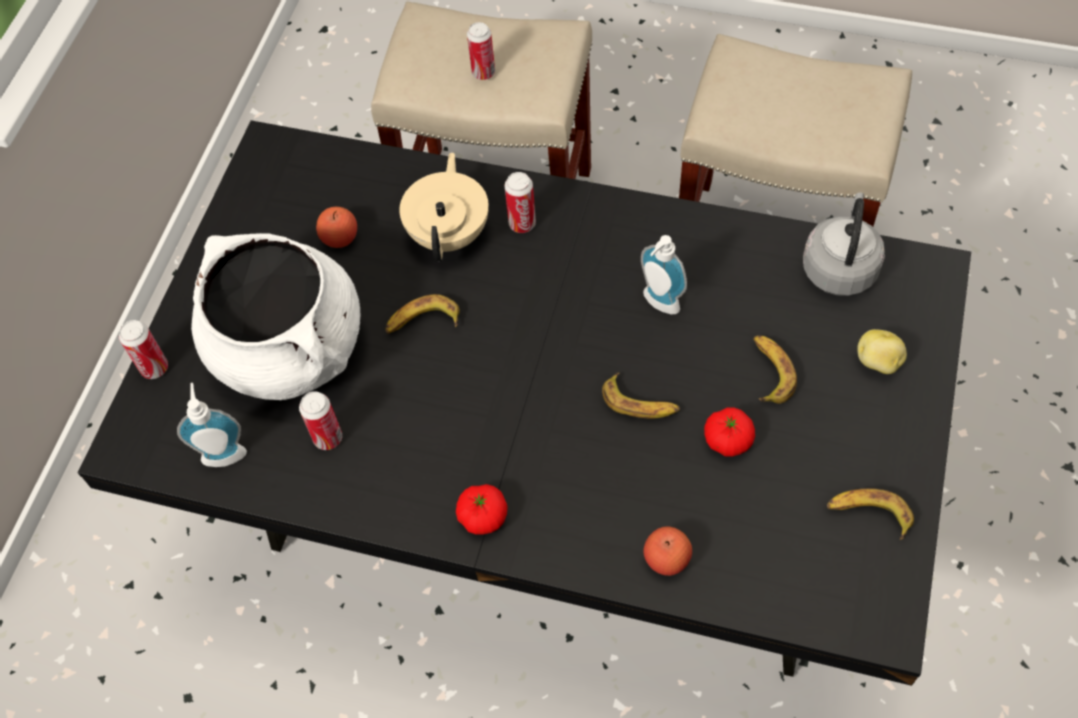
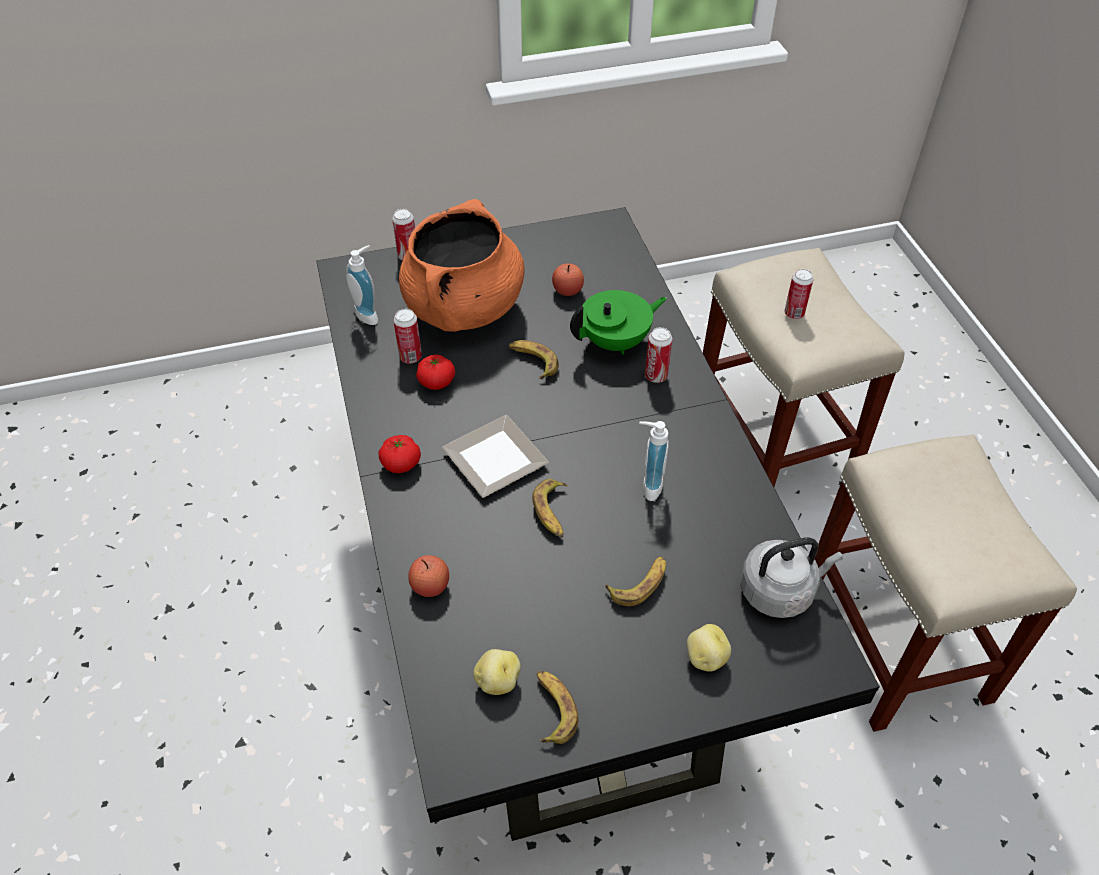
camera: 55 degrees right, 10 degrees down
white cooking pot [191,233,360,400] -> orange cooking pot [399,199,525,332]
beige teapot [399,152,489,262] -> green teapot [570,290,667,355]
tomato [704,408,755,457] -> tomato moved to [416,354,455,390]
none -> plate [442,415,549,498]
none -> potato [473,649,521,695]

